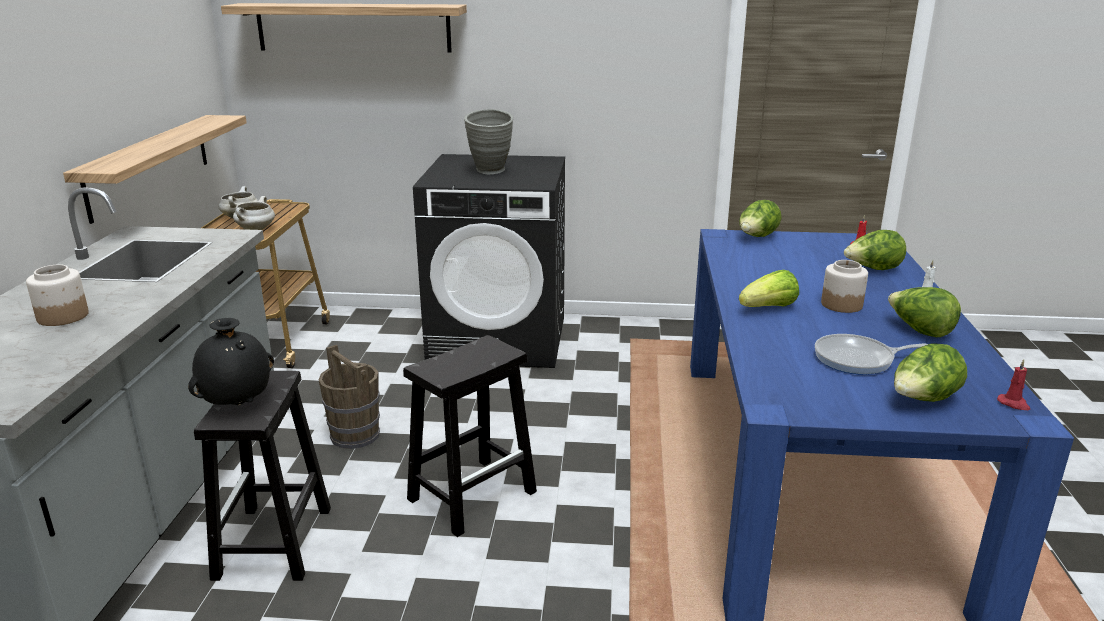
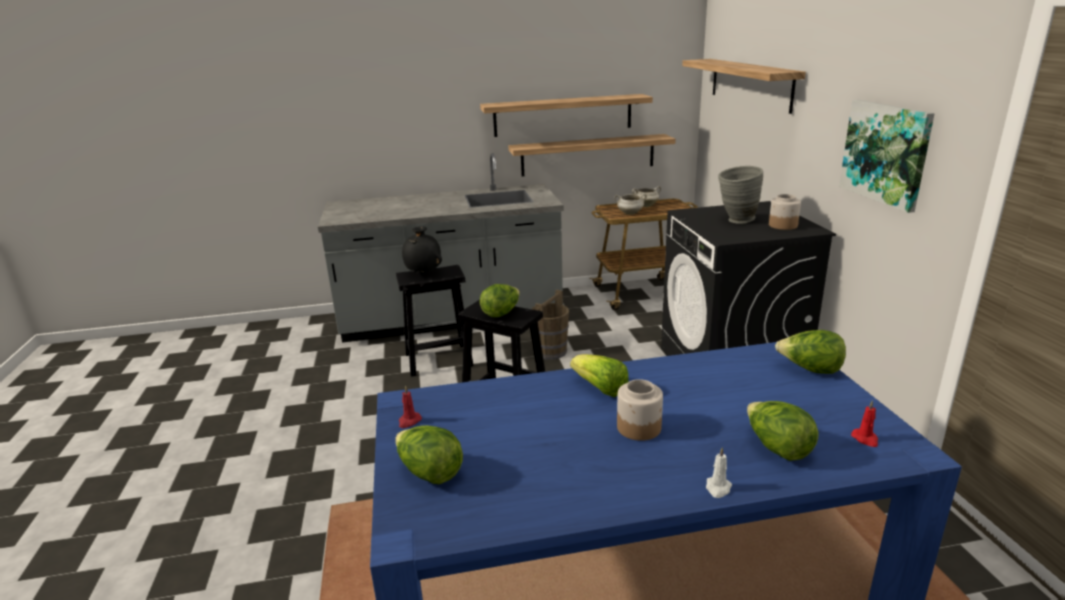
camera: 75 degrees right, 0 degrees up
jar [26,264,89,326] -> jar moved to [769,194,801,230]
frying pan [815,334,928,375] -> none
lettuce [888,287,961,337] -> lettuce moved to [480,284,520,317]
red candle [997,359,1030,410] -> red candle moved to [399,385,422,428]
none -> shelf [480,94,653,137]
none -> picture [839,100,935,213]

